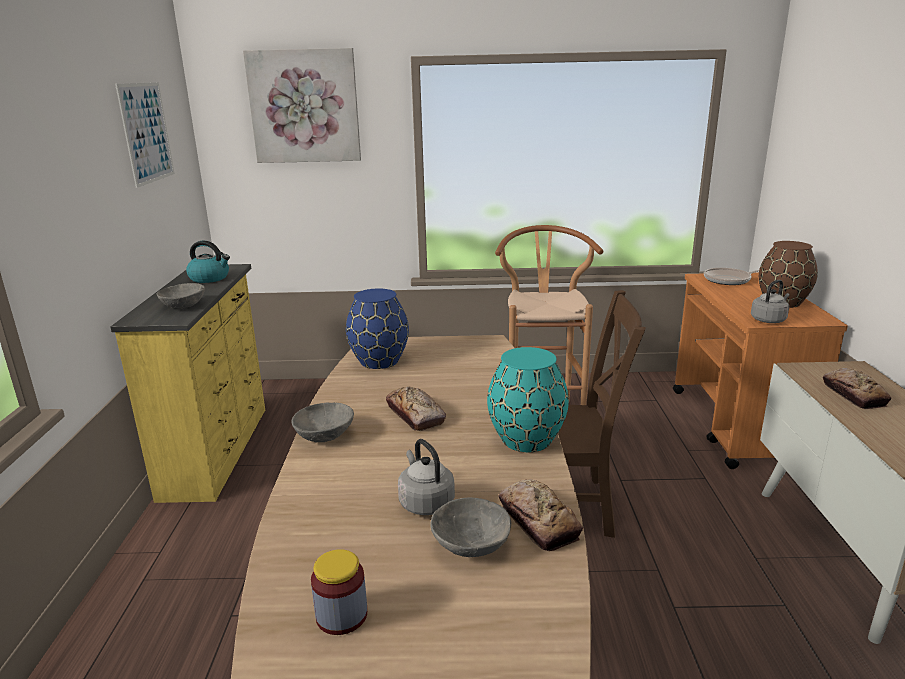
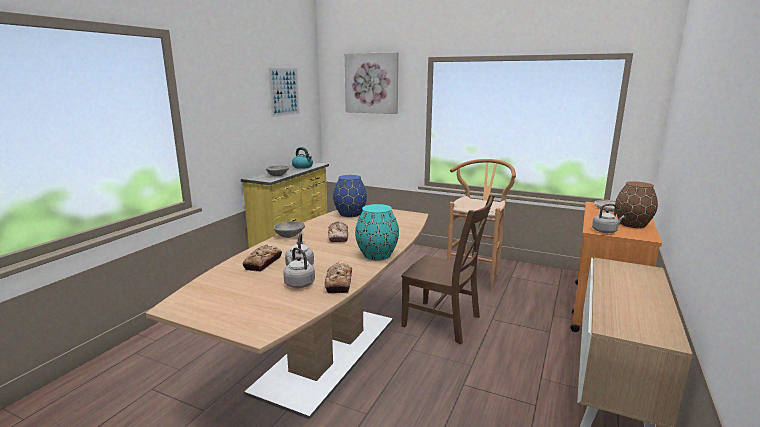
camera: 25 degrees right, 5 degrees down
jar [311,549,367,635] -> none
grey bowl [430,498,511,557] -> grey kettle [283,247,315,288]
bread [823,368,891,409] -> bread moved to [243,245,282,272]

